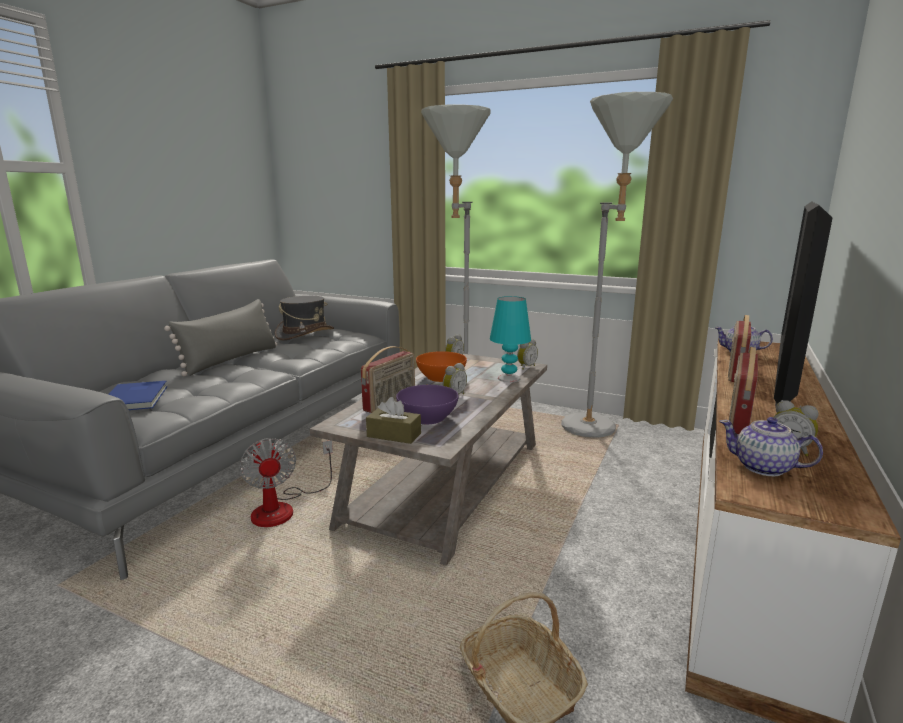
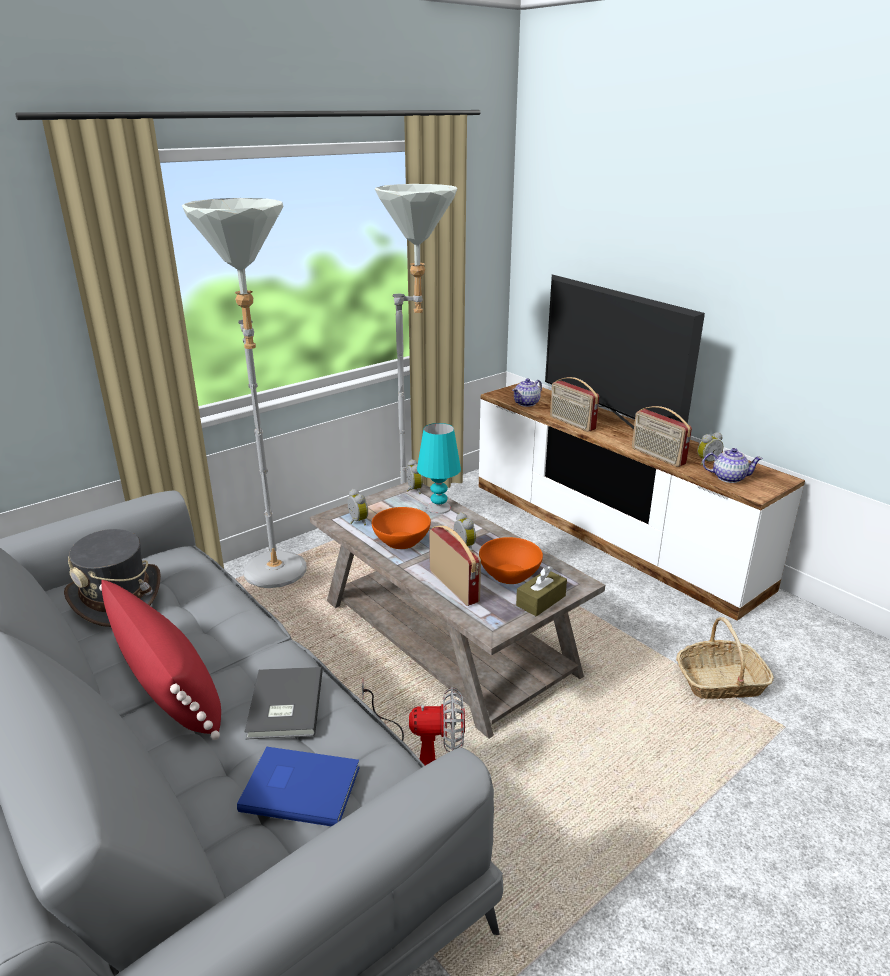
camera: 65 degrees left, 10 degrees up
grey pillow [164,299,277,376] -> red pillow [99,580,221,740]
purple bowl [396,385,459,424] -> orange bowl [479,537,543,584]
teapot [719,417,823,476] -> teapot turned 135 degrees counterclockwise [703,448,763,483]
none -> grey book [245,667,323,739]

